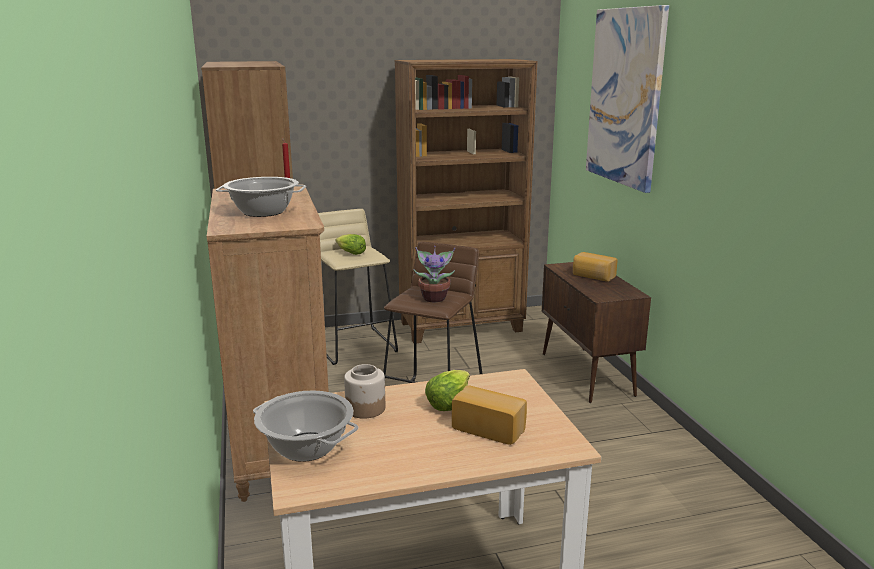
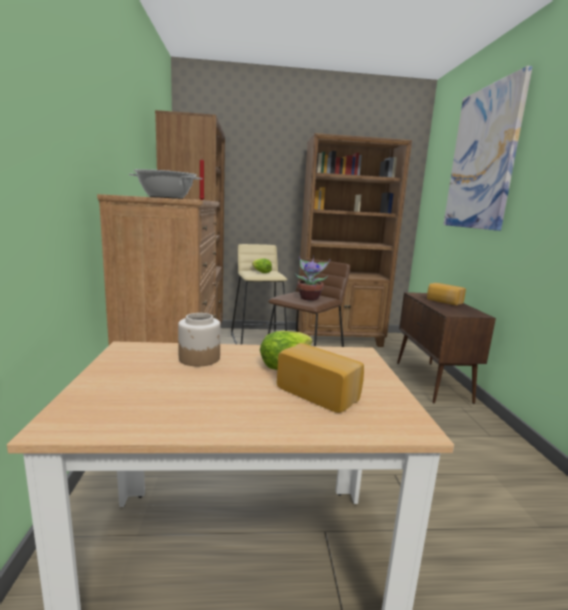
camera: 10 degrees right, 5 degrees down
cooking pot [253,391,358,462] -> none

